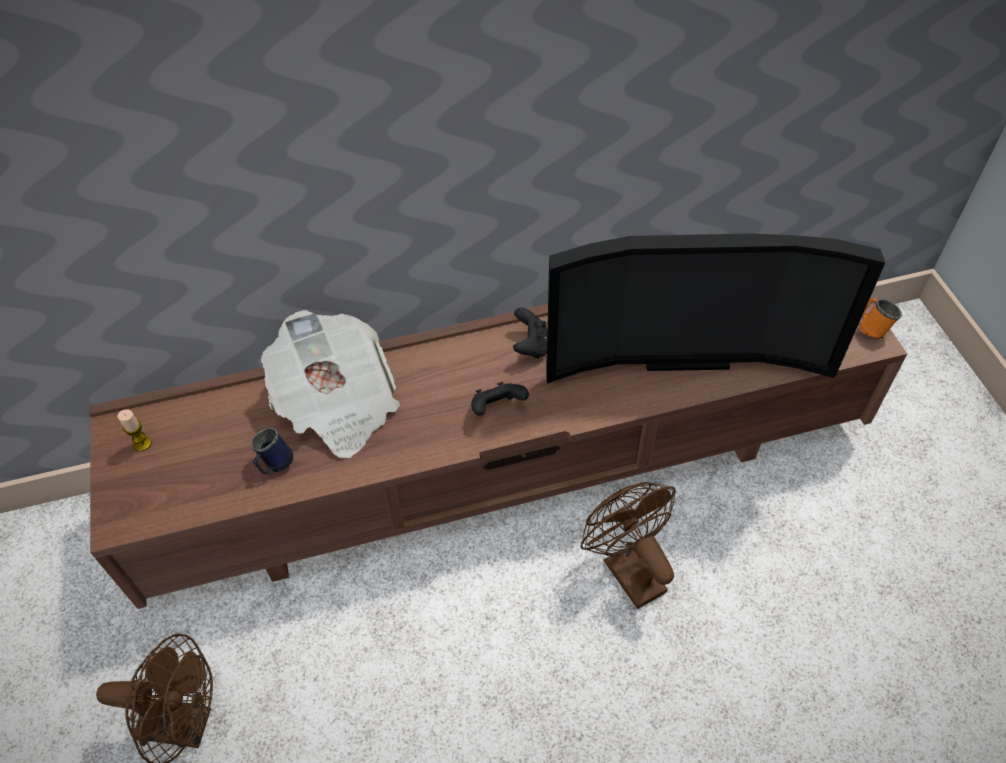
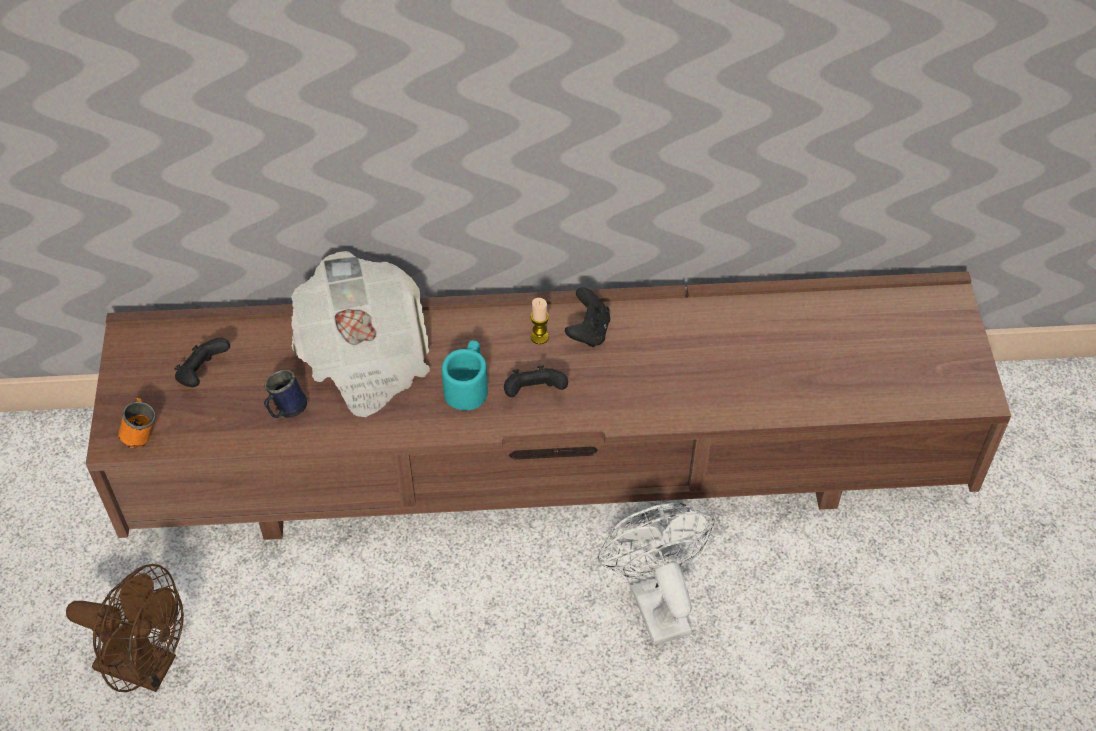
camera: 10 degrees right, 0 degrees up
candle [117,409,152,451] -> candle moved to [530,298,549,344]
television [546,234,885,383] -> none
brown fan [581,482,676,609] -> white fan [597,503,715,645]
orange mug [860,298,902,340] -> orange mug moved to [118,398,155,448]
none -> black game controller [175,338,230,387]
none -> turquoise mug [442,340,488,410]

